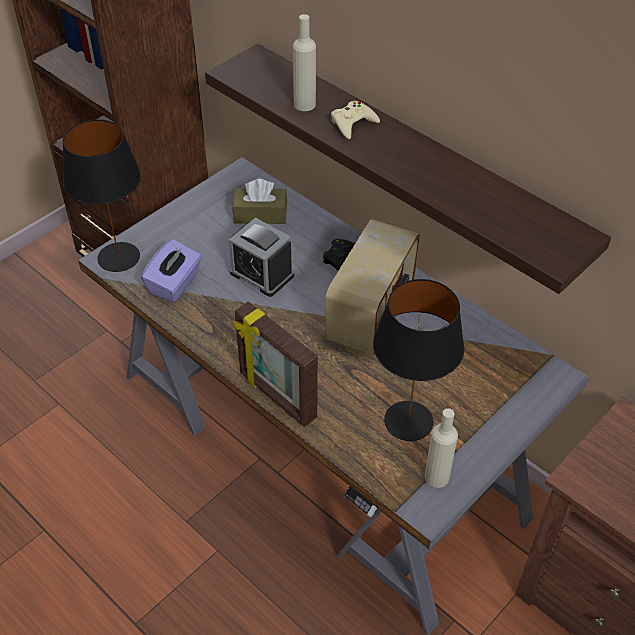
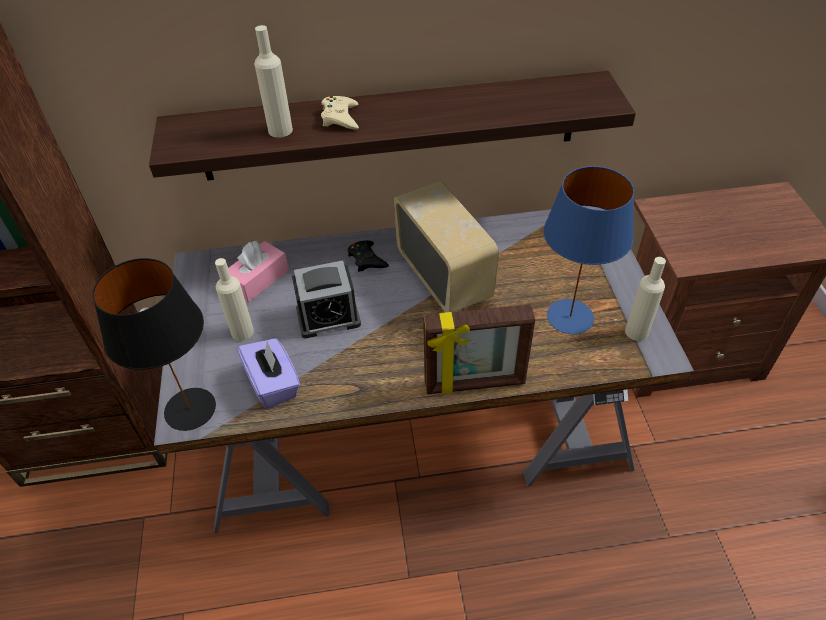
camera: 50 degrees left, 0 degrees up
brown tissue box [232,179,287,224] -> pink tissue box [228,241,289,302]
black table lamp [373,279,464,441] -> blue table lamp [544,166,634,334]
none -> beige bottle [215,258,254,341]

